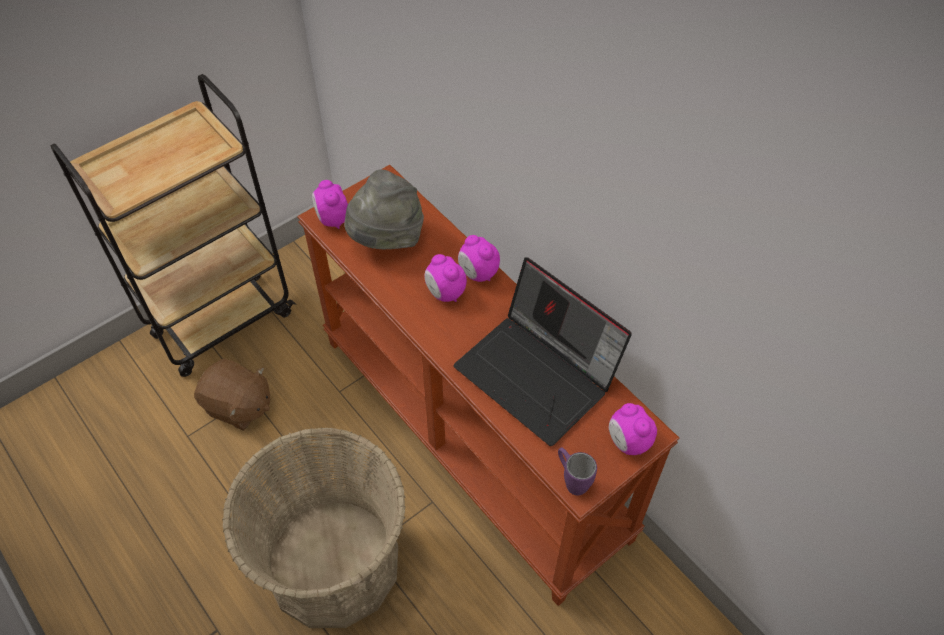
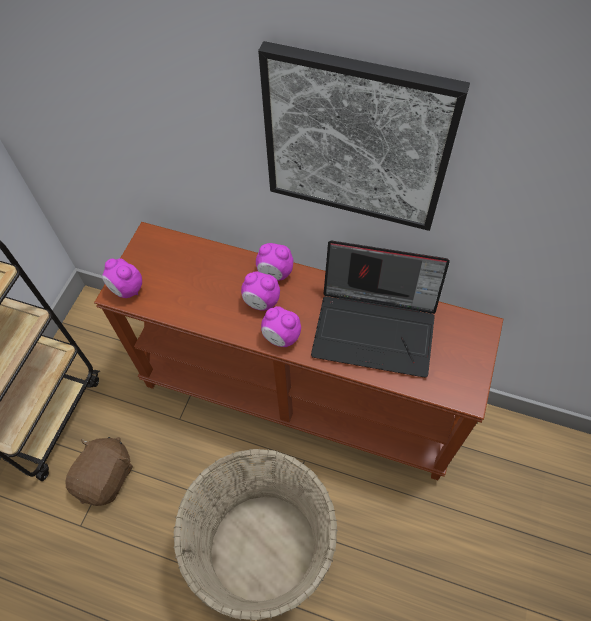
camera: 30 degrees left, 5 degrees up
brown plush toy [194,359,270,431] -> brown plush toy turned 60 degrees counterclockwise [66,437,133,506]
grey hat [344,169,424,249] -> none
purple mug [558,448,597,495] -> none
alarm clock [609,403,657,455] -> alarm clock moved to [261,306,301,347]
none -> picture [258,41,470,231]

